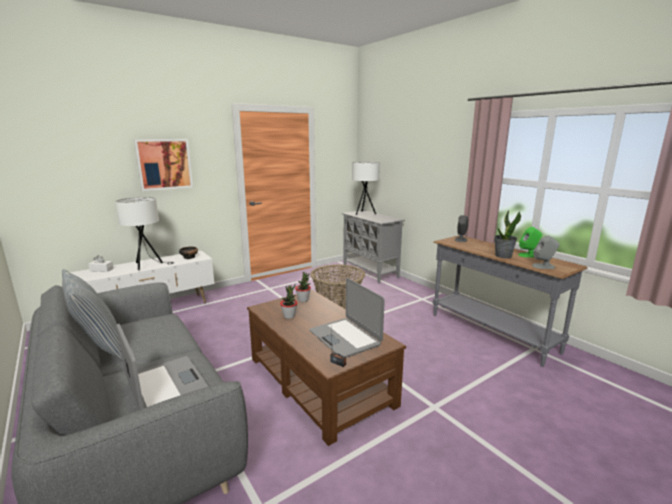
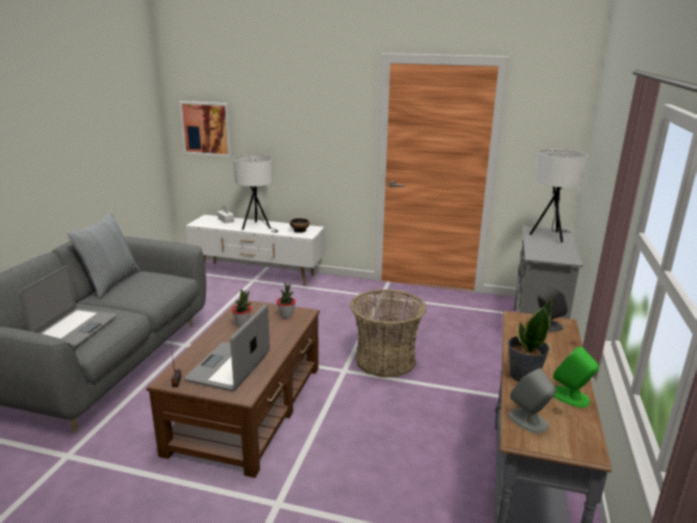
camera: 50 degrees right, 5 degrees up
picture [134,139,193,191] -> picture moved to [179,101,232,157]

